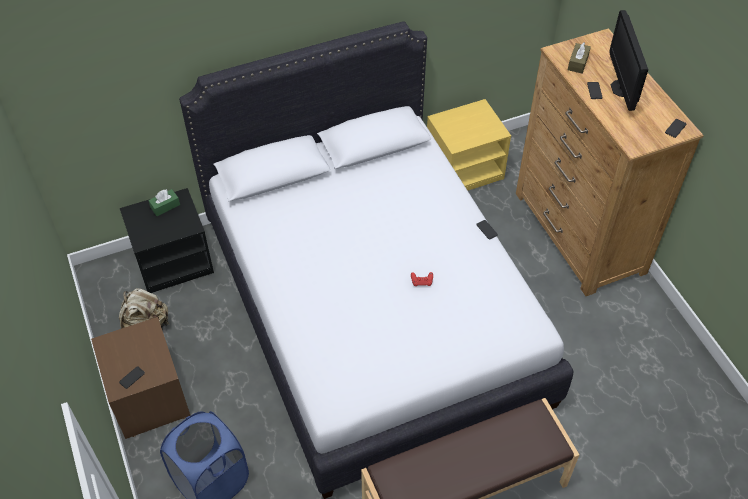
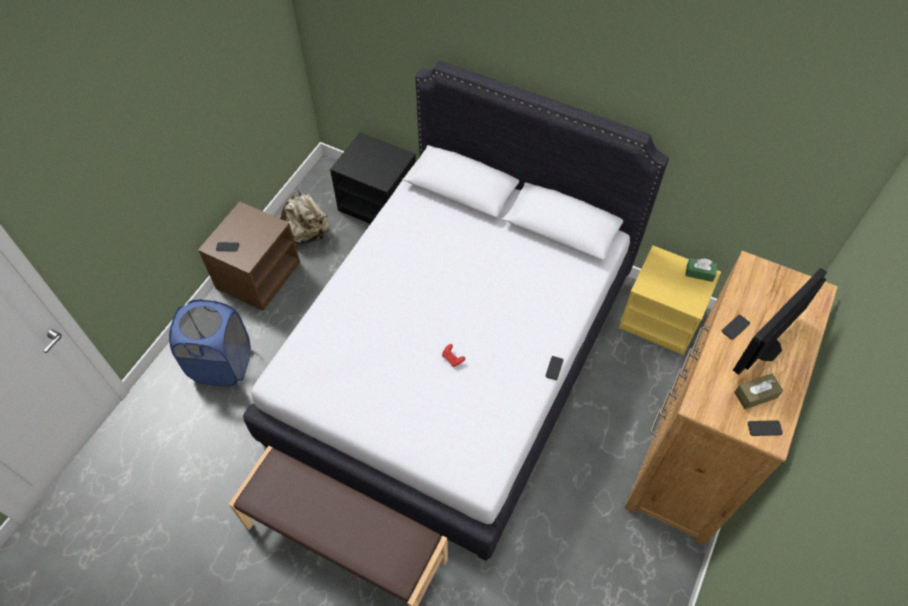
camera: 50 degrees right, 5 degrees up
green tissue box [148,189,180,216] -> green tissue box moved to [685,258,717,282]
brown tissue box [568,42,591,74] -> brown tissue box moved to [734,374,783,409]

